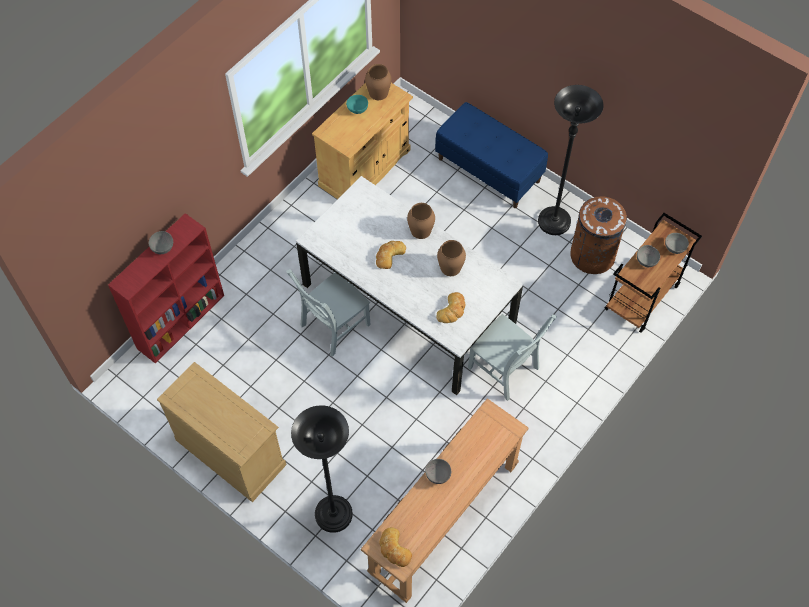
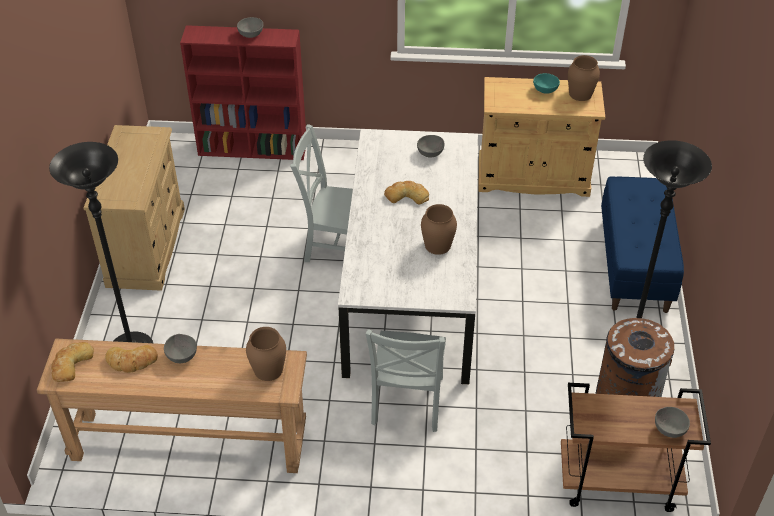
camera: 55 degrees right, 15 degrees down
brown vase [407,203,435,239] -> brown vase moved to [246,327,286,381]
bread [436,292,465,323] -> bread moved to [105,345,158,373]
grey bowl [637,245,660,267] -> grey bowl moved to [417,135,445,158]

